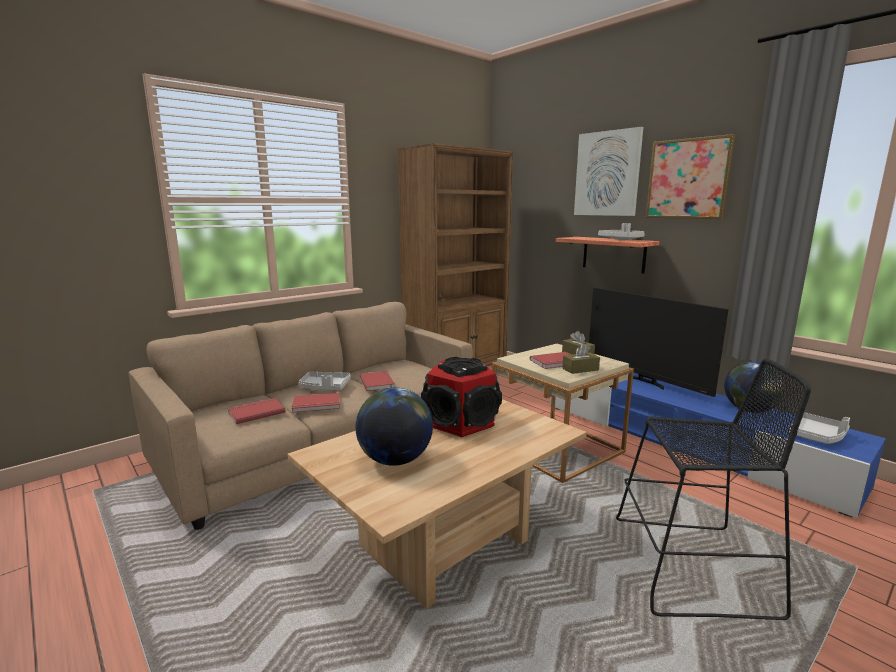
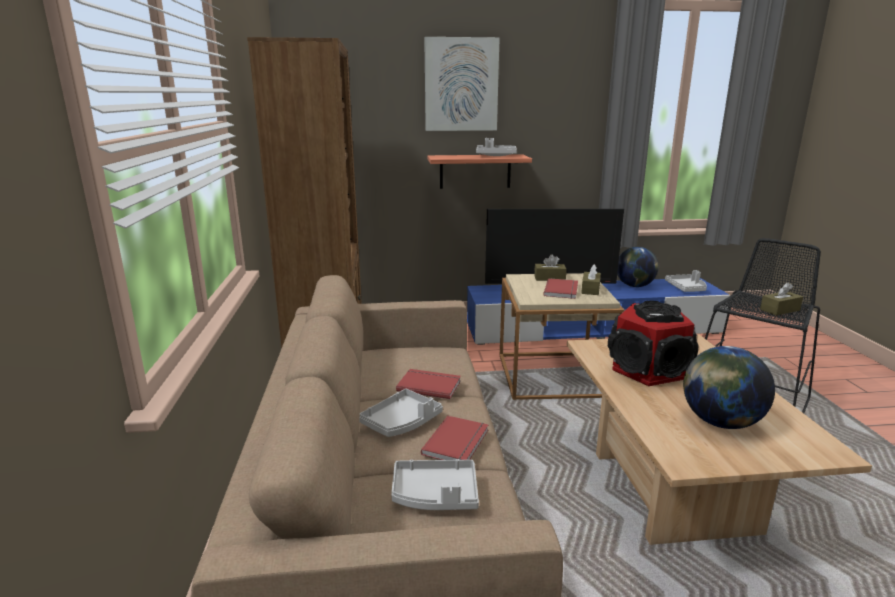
camera: 55 degrees left, 5 degrees up
red book [228,398,285,424] -> grey tray [391,459,479,510]
picture [646,134,735,219] -> none
none -> brown tissue box [760,282,803,316]

